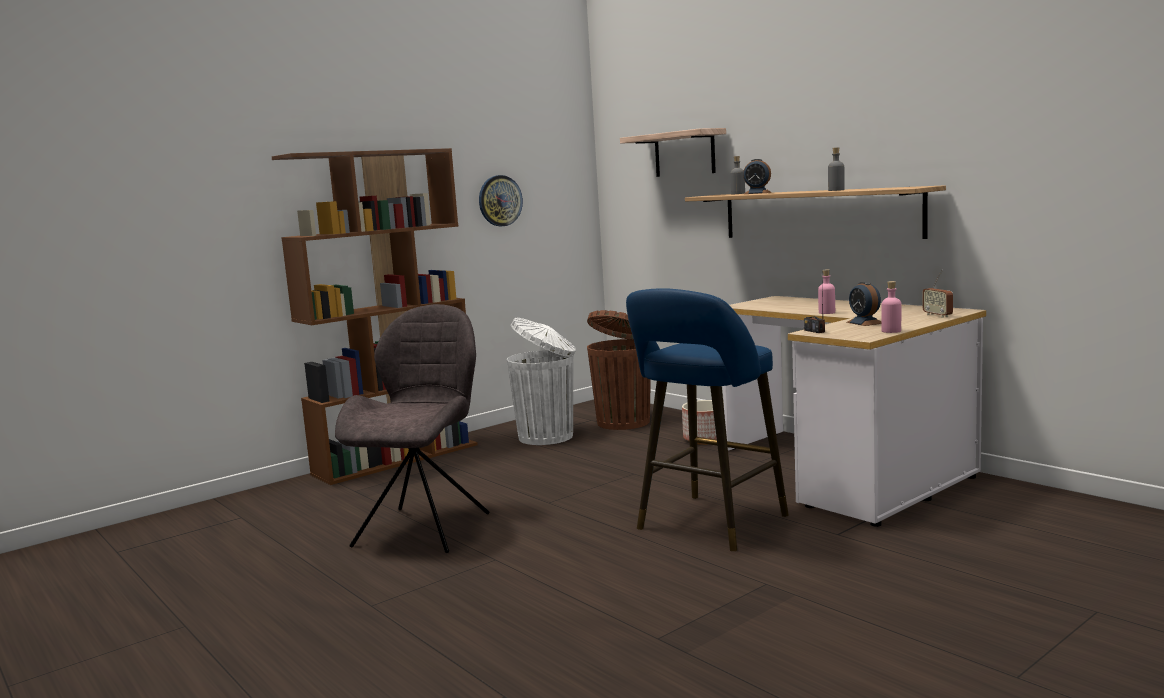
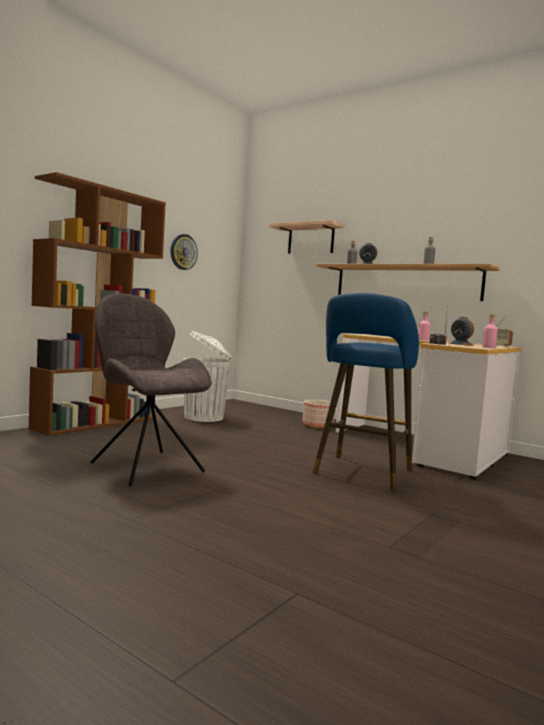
camera: 15 degrees left, 5 degrees down
grey chair [335,304,490,553] -> grey chair turned 45 degrees counterclockwise [90,294,212,486]
brown trash can [587,310,651,430] -> none

